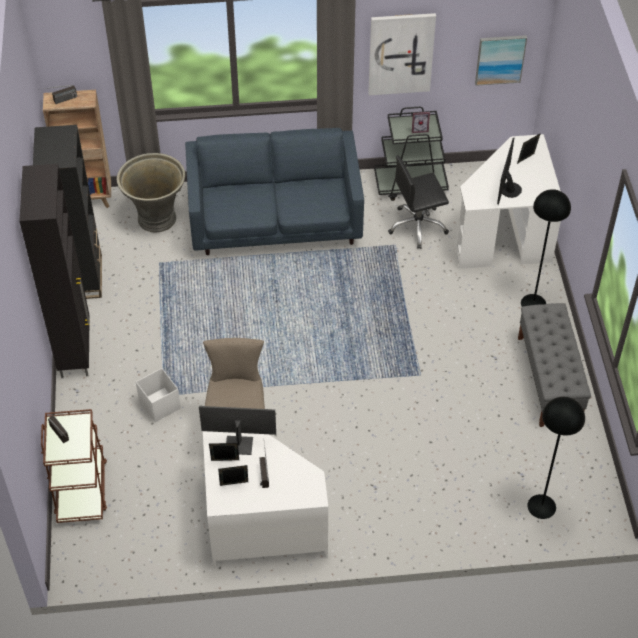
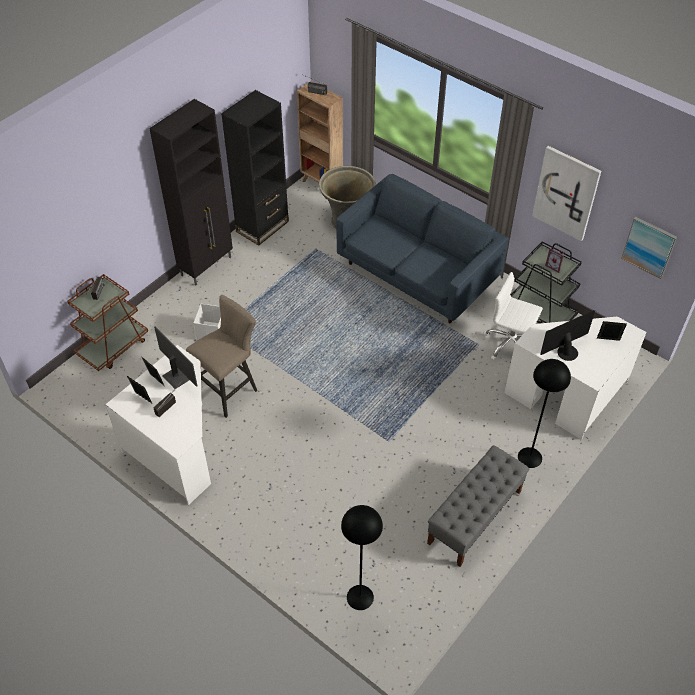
camera: 45 degrees right, 0 degrees up
black office chair [388,155,449,249] -> white office chair [483,272,543,360]

